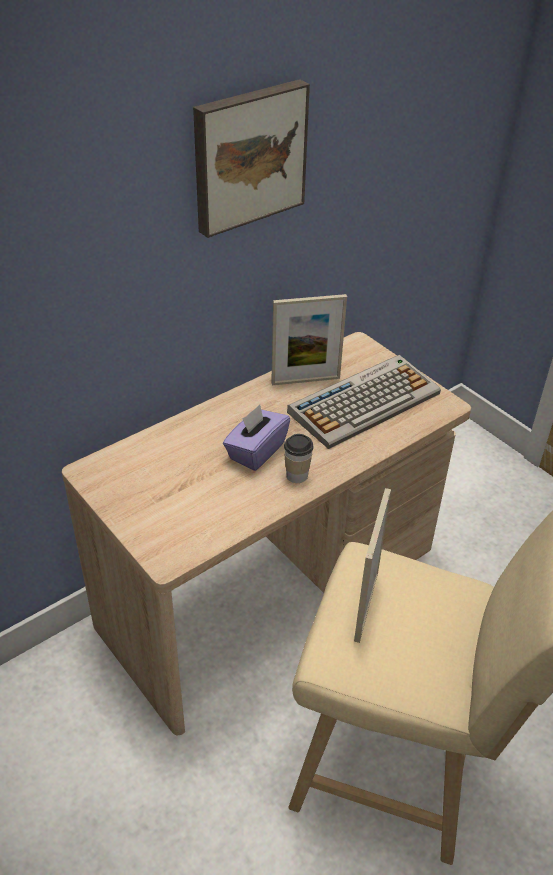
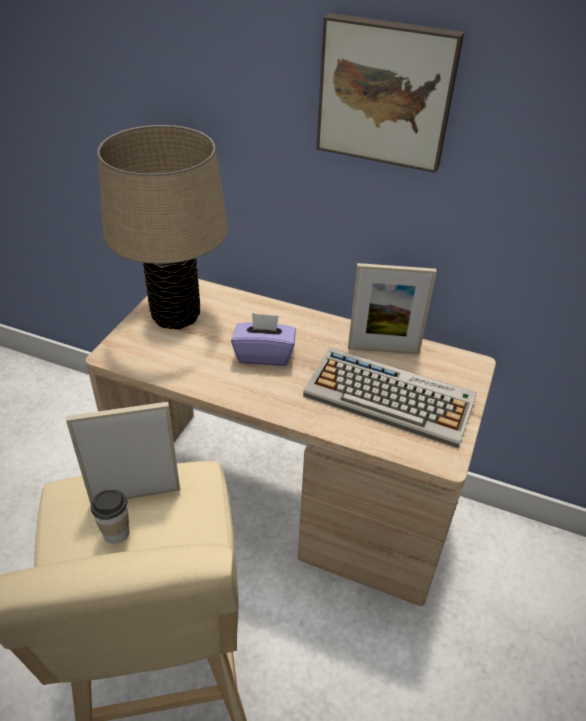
camera: 60 degrees right, 0 degrees up
picture frame [271,294,347,385] -> picture frame turned 45 degrees counterclockwise [348,263,437,354]
cup [284,434,314,483] -> cup moved to [91,489,130,544]
none -> beige table lamp [97,125,228,329]

